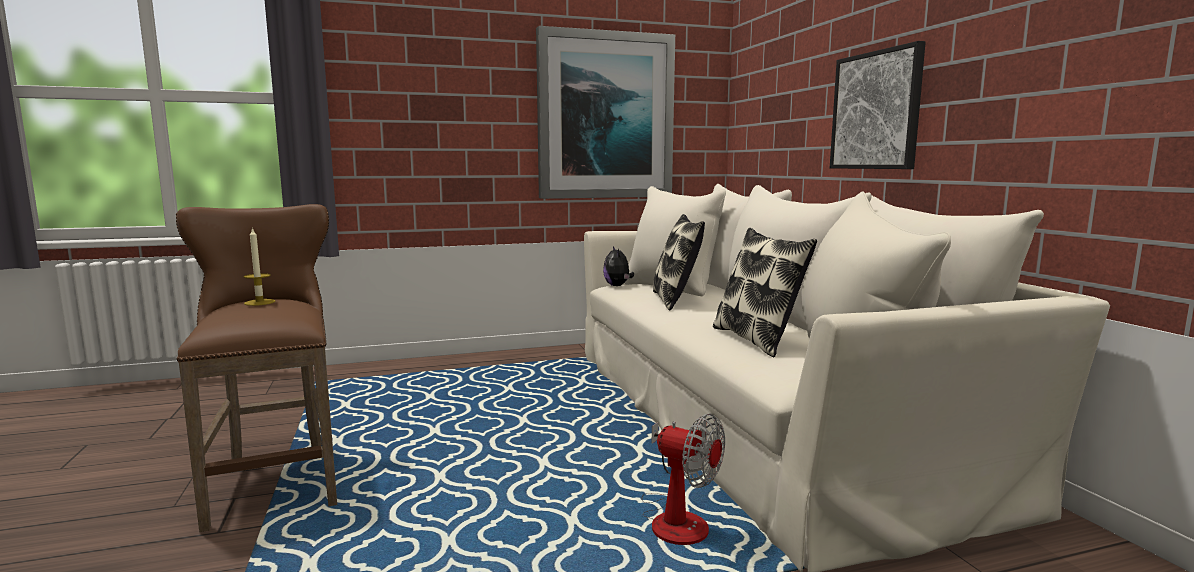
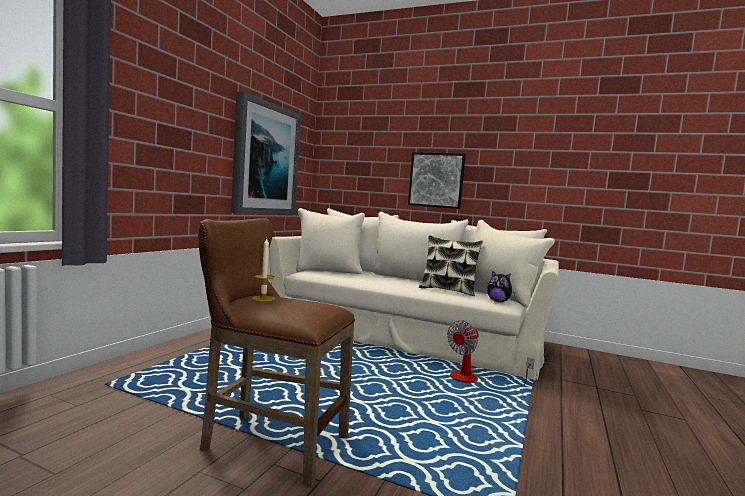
camera: 50 degrees left, 5 degrees down
plush toy [603,246,634,286] -> plush toy moved to [487,271,515,302]
fan [642,414,725,545] -> fan turned 150 degrees clockwise [447,320,534,387]
pillow [653,214,705,310] -> none

